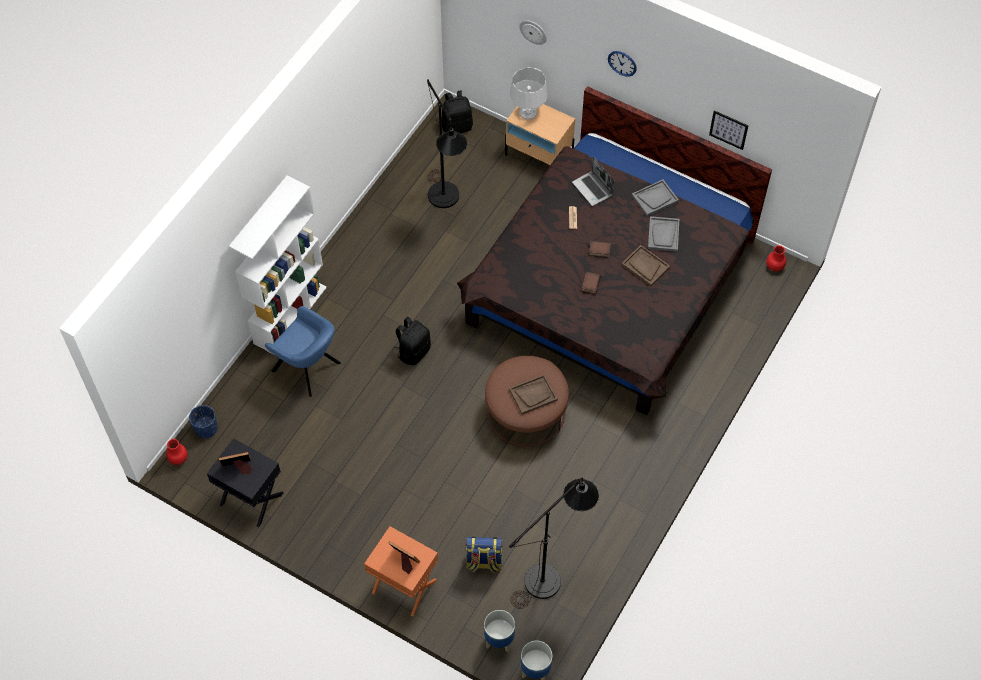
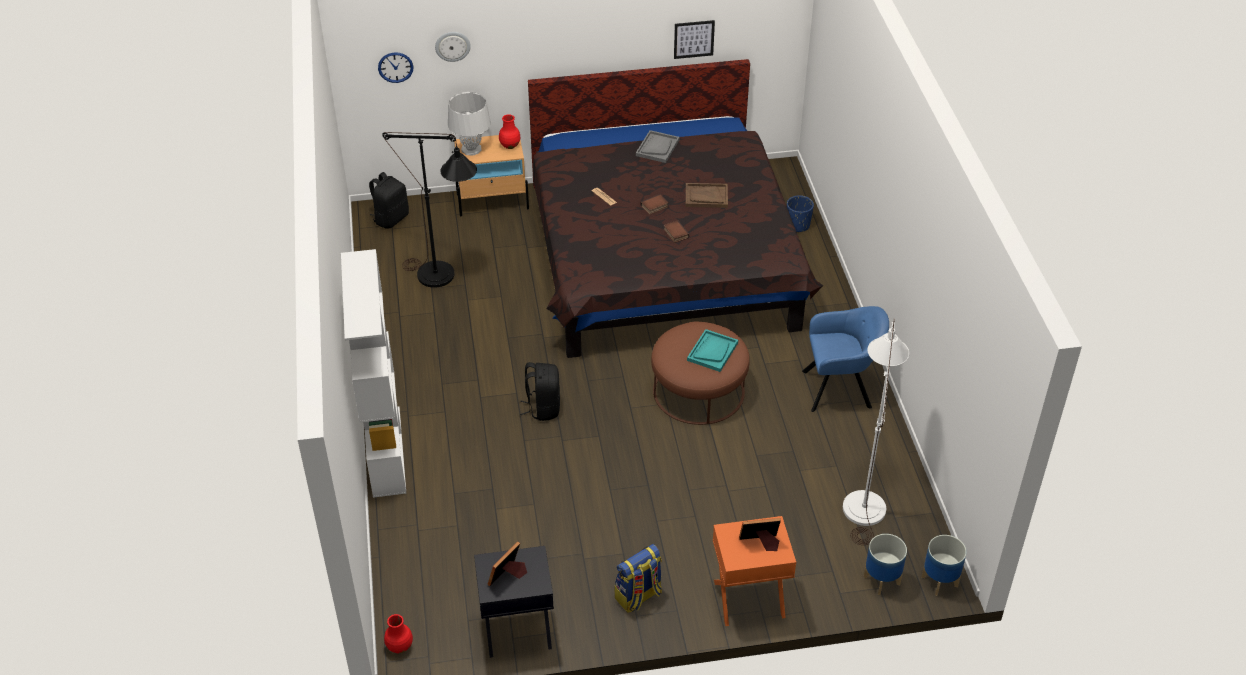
camera: 40 degrees left, 15 degrees down
blue planter [189,405,218,439] -> blue planter moved to [787,195,814,232]
blue armchair [265,306,341,397] -> blue armchair moved to [802,306,889,412]
backpack [465,537,503,573] -> backpack moved to [615,544,662,613]
brown tray [509,374,558,415] -> turquoise tray [687,329,738,372]
black floor lamp [509,478,599,609] -> white floor lamp [843,318,909,545]
laptop [572,157,614,206] -> none
wall clock [608,51,637,77] -> wall clock moved to [378,53,413,83]
grey tray [648,216,679,252] -> none
red vase [766,245,786,272] -> red vase moved to [499,114,521,149]

